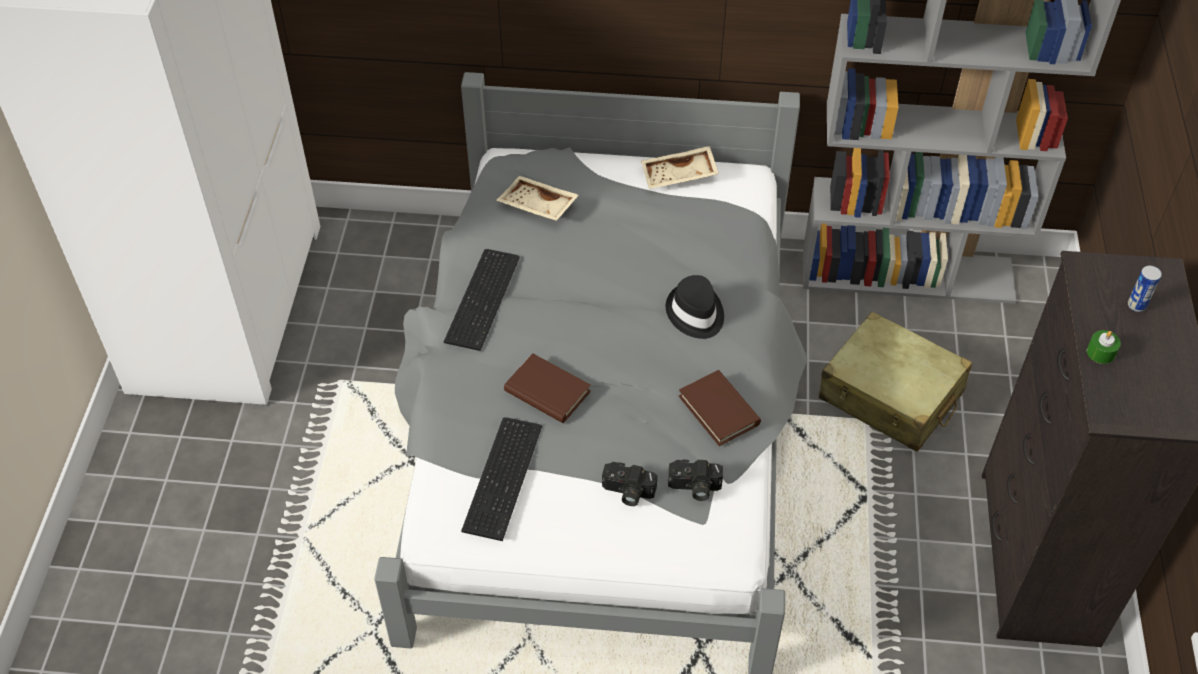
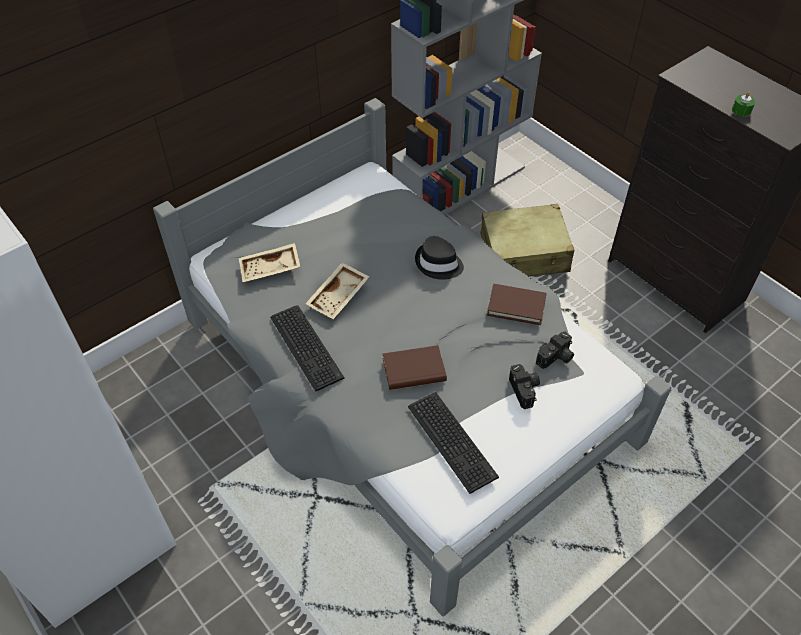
camera: 45 degrees left, 0 degrees up
camera [602,462,658,506] -> camera turned 75 degrees counterclockwise [509,364,540,409]
beige tray [641,146,719,189] -> beige tray moved to [306,262,370,319]
can [1128,266,1162,312] -> none

